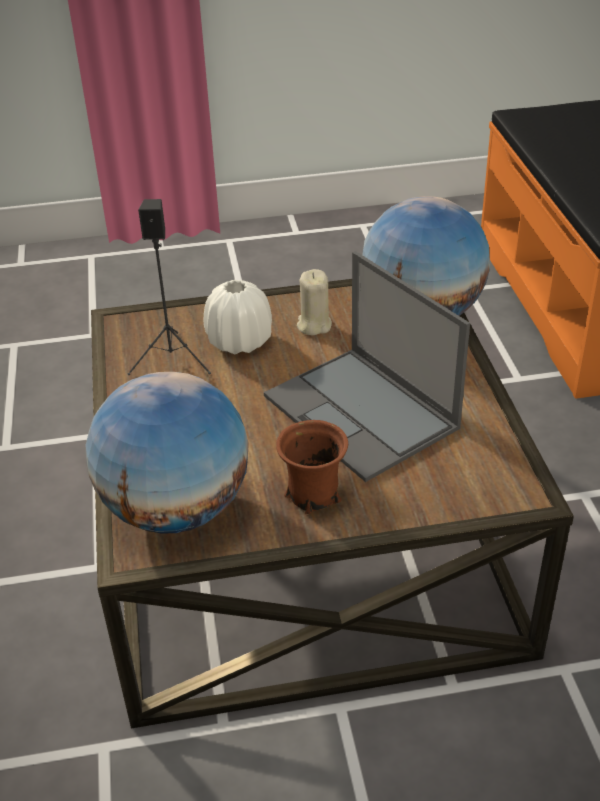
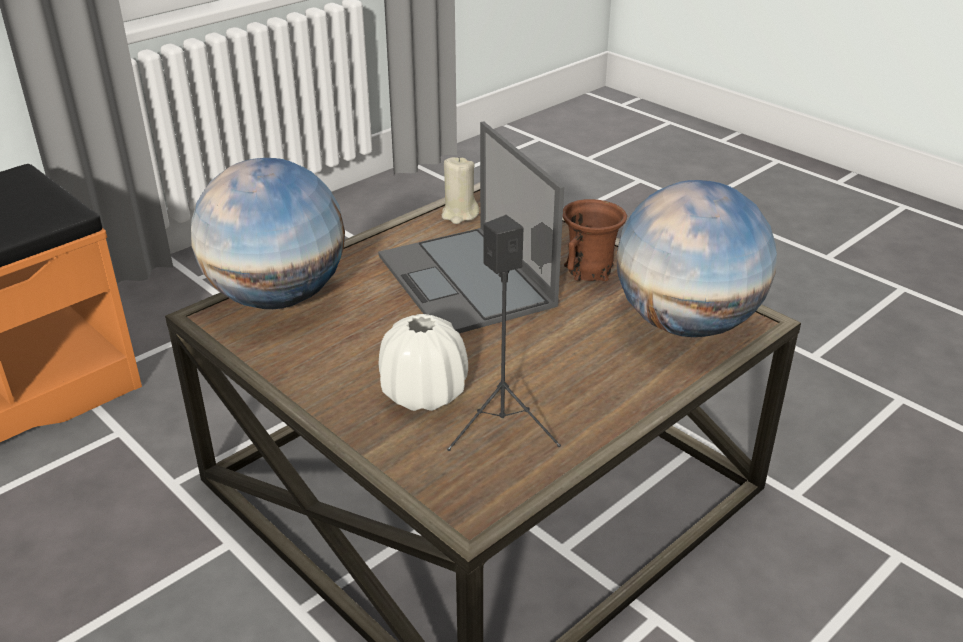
camera: 125 degrees left, 5 degrees down
laptop [264,251,470,482] -> laptop turned 135 degrees clockwise [378,121,564,333]
beige candle [297,269,332,335] -> beige candle moved to [441,156,479,224]

